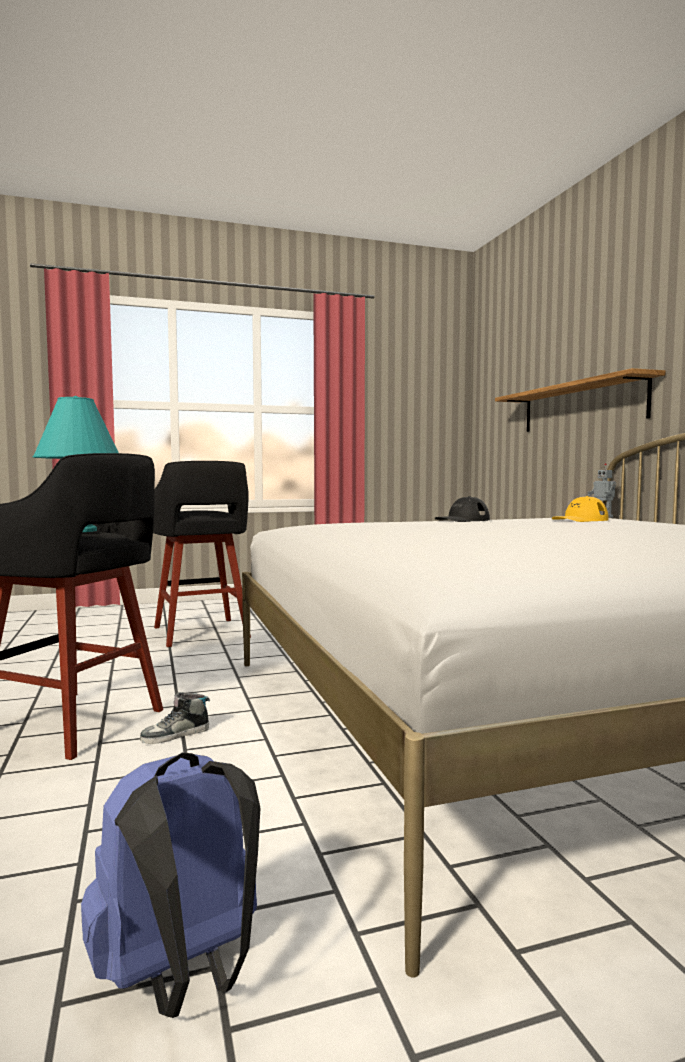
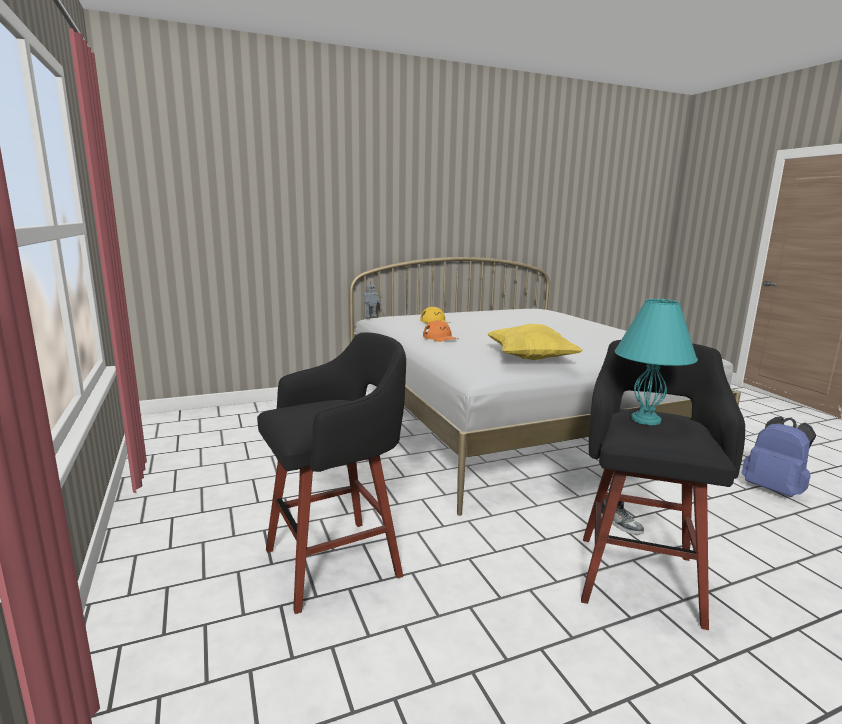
camera: 95 degrees left, 10 degrees up
black cap [435,496,490,522] -> orange cap [423,320,458,342]
shelf [495,368,665,432] -> none
none -> yellow pillow [487,324,583,360]

